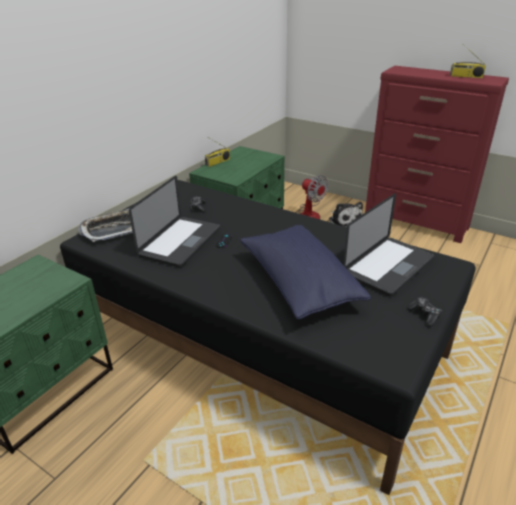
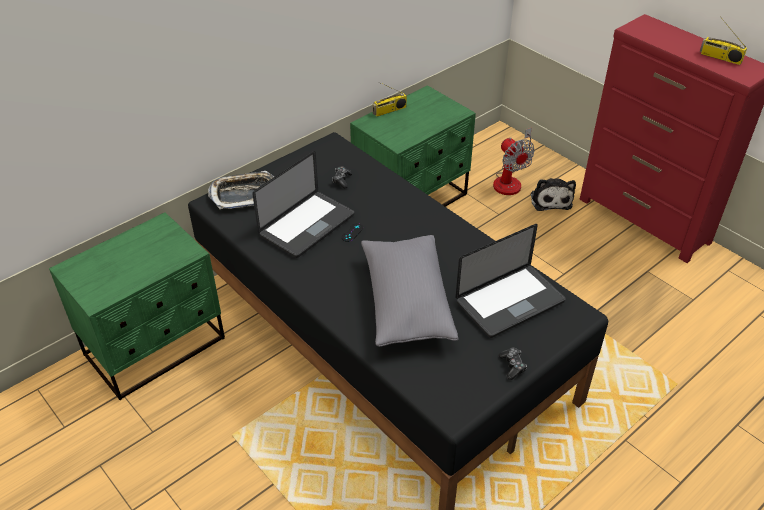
camera: 15 degrees right, 10 degrees up
blue pillow [240,225,371,319] -> grey pillow [361,235,458,347]

